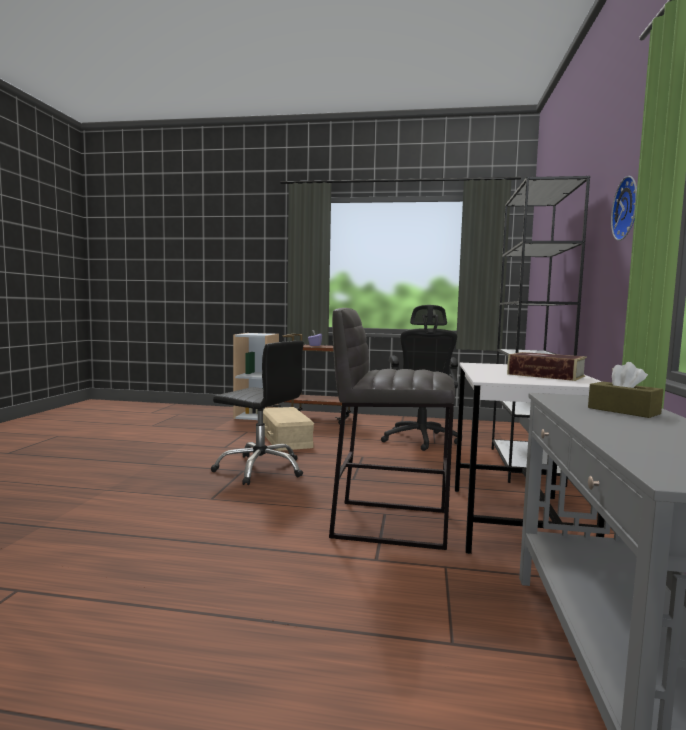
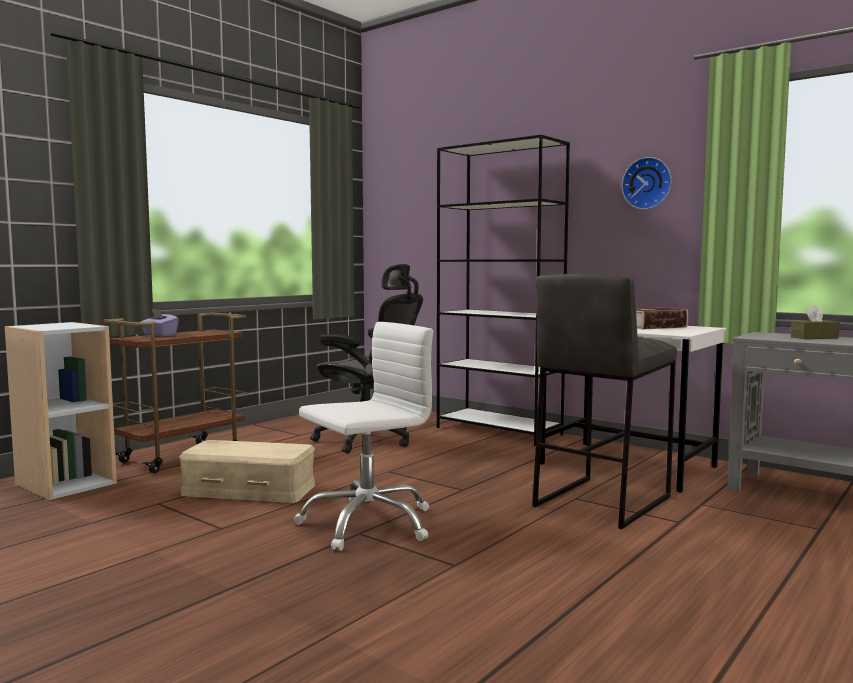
camera: 60 degrees left, 0 degrees up
black office chair [211,341,304,485] -> white office chair [294,322,433,551]

